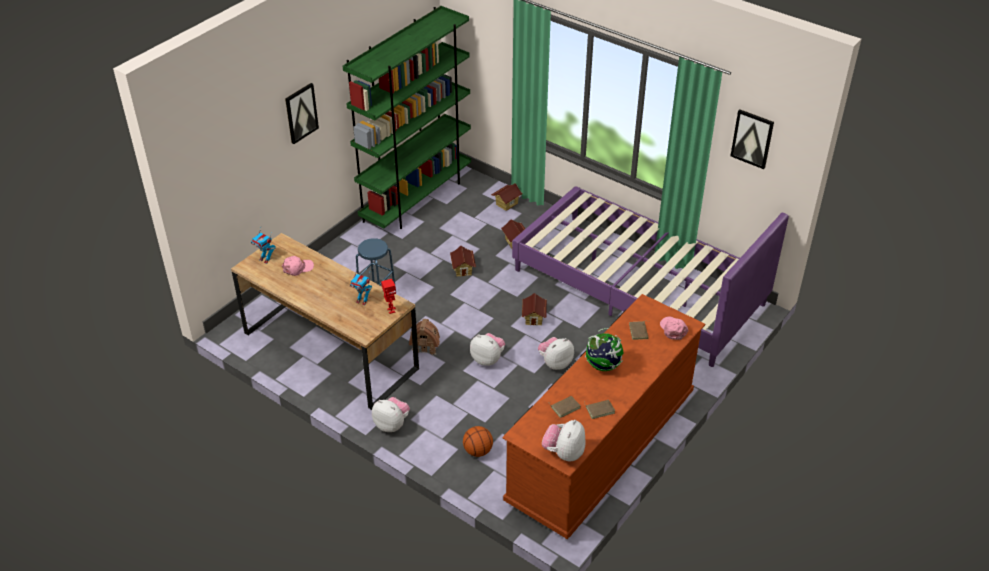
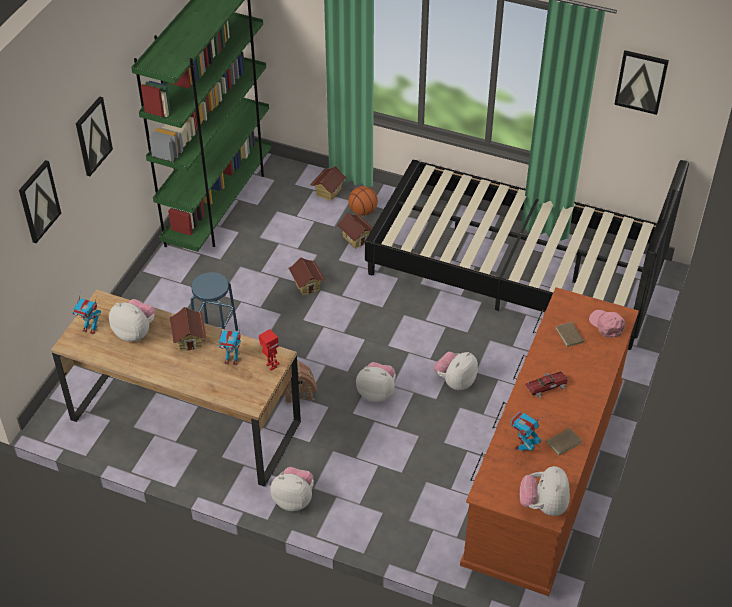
camera: 15 degrees left, 5 degrees up
pink cap [282,256,314,276] -> plush toy [109,299,156,342]
basketball [463,426,493,457] -> basketball moved to [348,186,378,216]
purple bed [512,186,789,367] -> black bed [365,160,689,350]
toy house [522,293,547,326] -> toy house moved to [170,307,206,351]
brown book [549,396,581,418] -> toy robot [511,412,541,454]
globe [585,328,624,371] -> toy car [525,371,568,398]
none -> picture [19,160,61,243]

